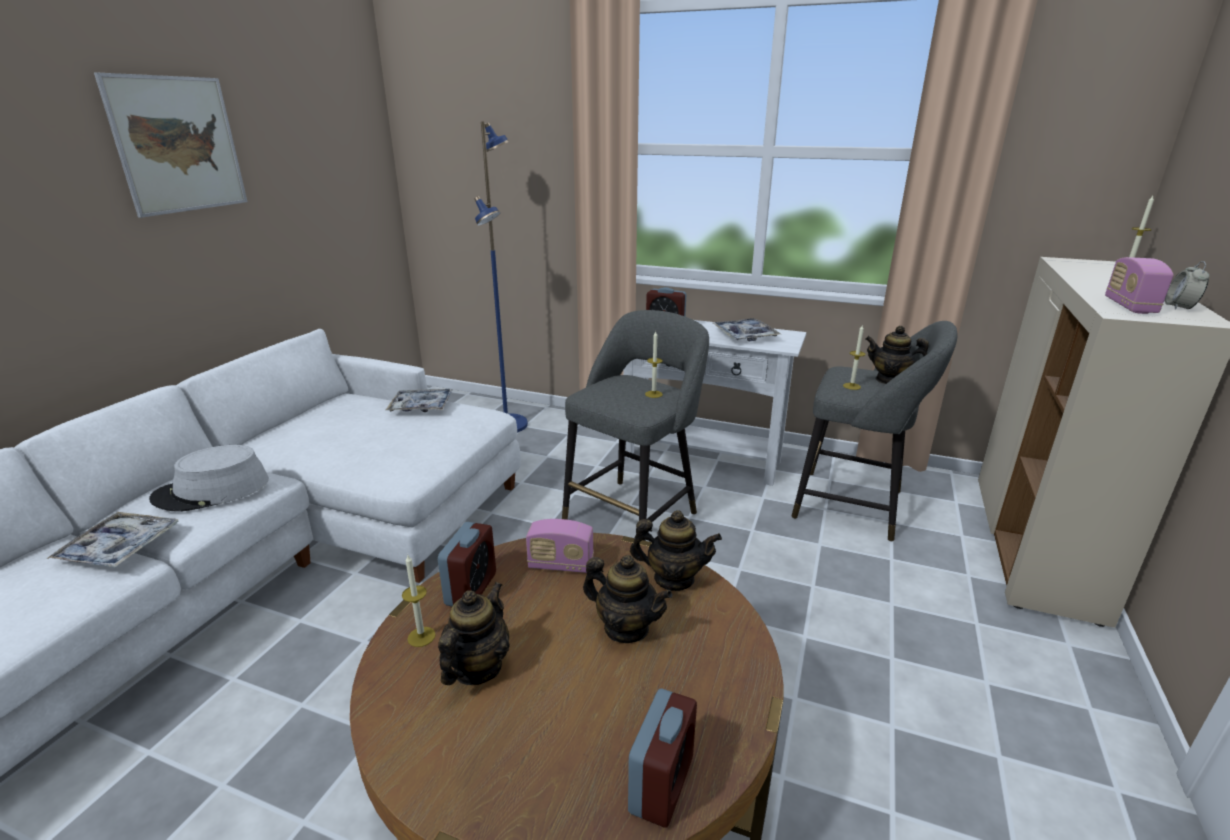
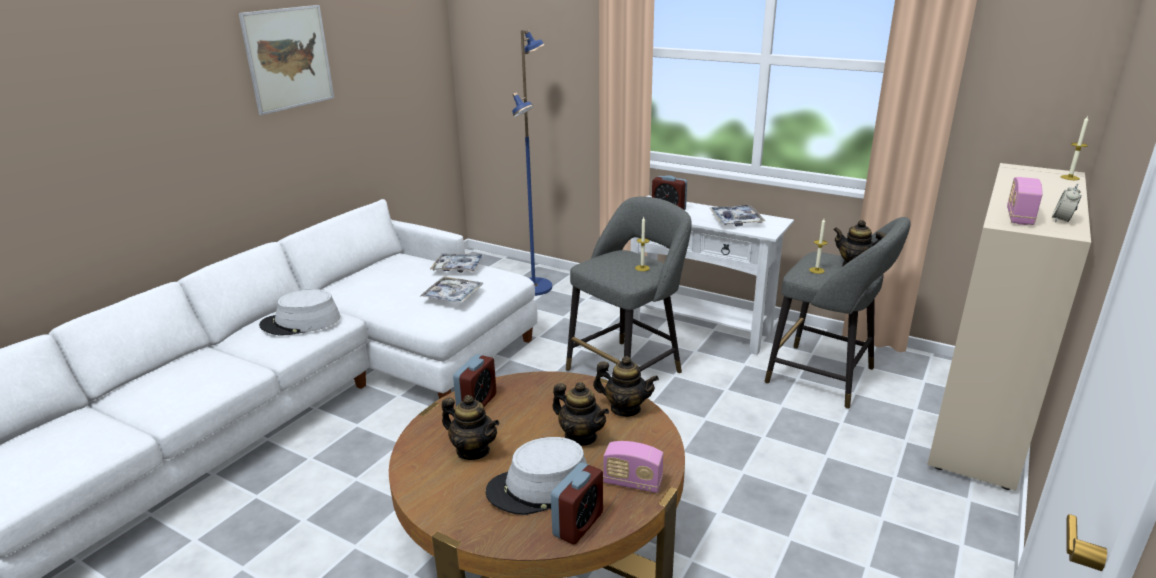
camera: 10 degrees right, 0 degrees up
tray [47,512,179,567] -> tray moved to [420,277,483,303]
candle [402,555,436,647] -> none
teapot [438,582,510,685] -> teapot turned 90 degrees clockwise [442,395,499,460]
radio [526,519,594,573] -> radio moved to [603,441,664,493]
none -> grey hat [486,437,587,515]

